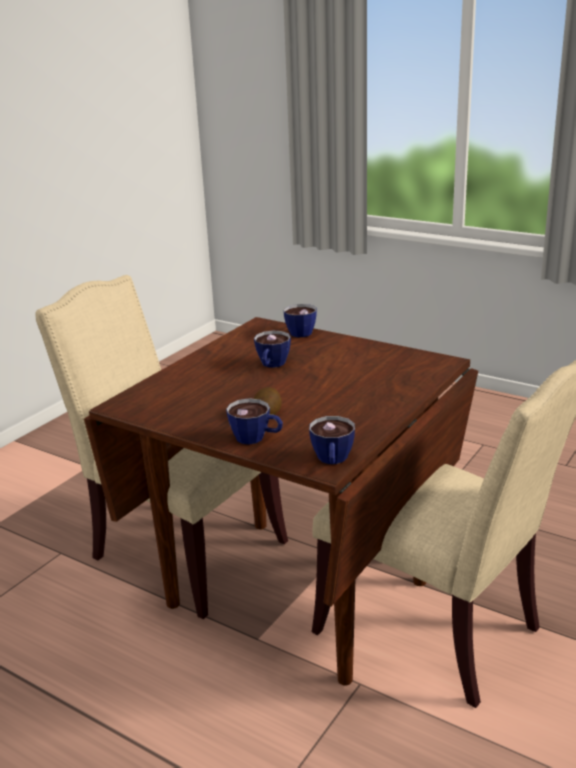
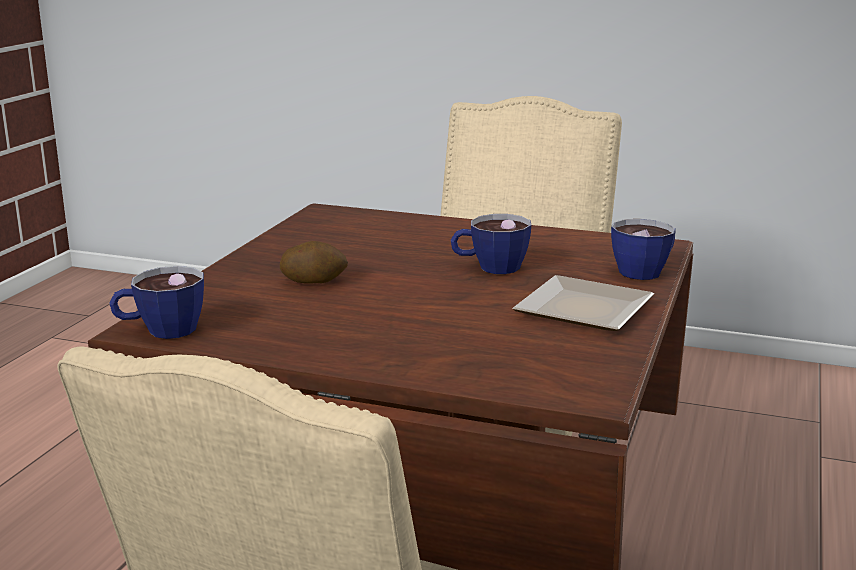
camera: 75 degrees right, 5 degrees down
cup [226,398,283,444] -> none
none -> plate [513,275,654,331]

